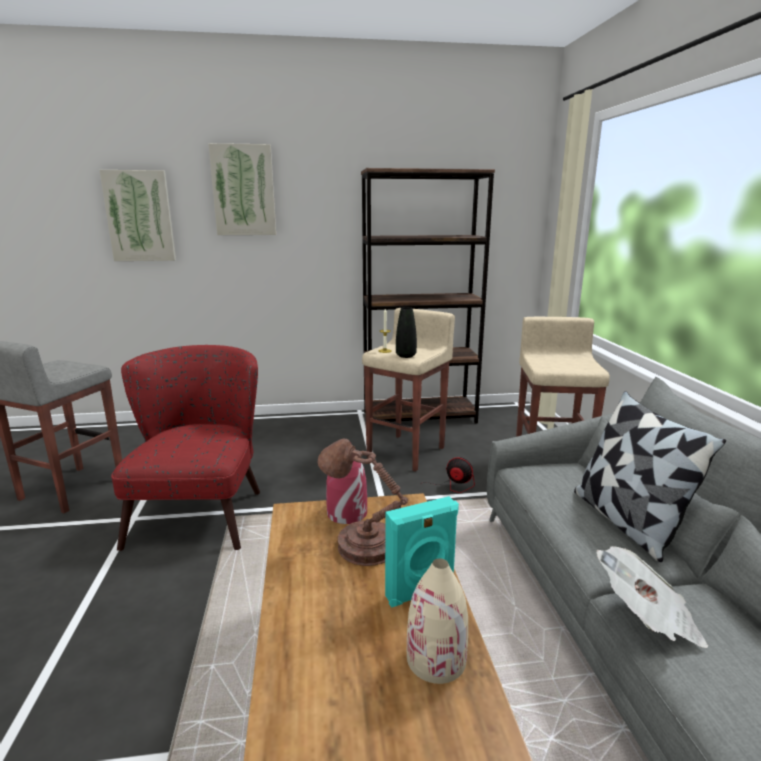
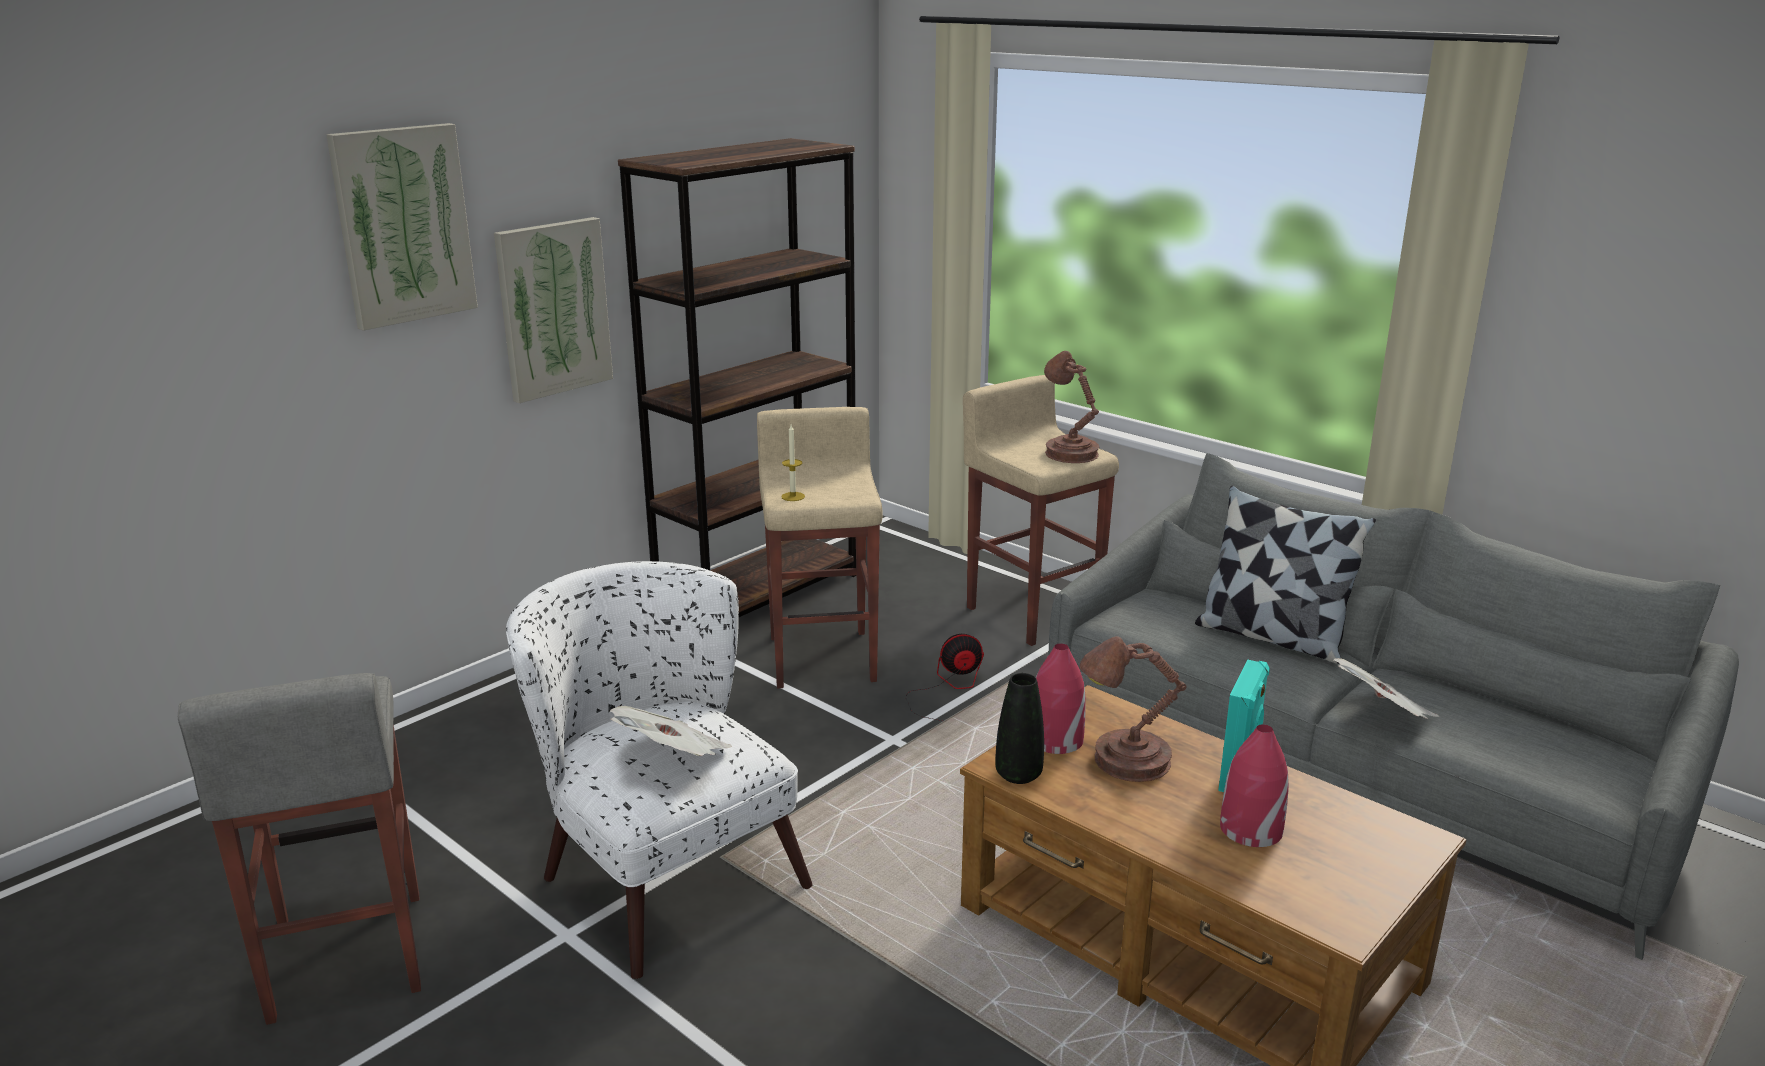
camera: 40 degrees left, 5 degrees up
picture [99,170,176,261] -> picture moved to [494,217,613,403]
red armchair [111,345,260,551] -> white armchair [506,561,813,979]
black vase [396,307,417,358] -> black vase moved to [995,673,1044,784]
beige vase [407,558,468,684] -> none
none -> newspaper [610,706,732,756]
none -> brown table lamp [1044,351,1099,463]
none -> red vase [1220,724,1289,847]

